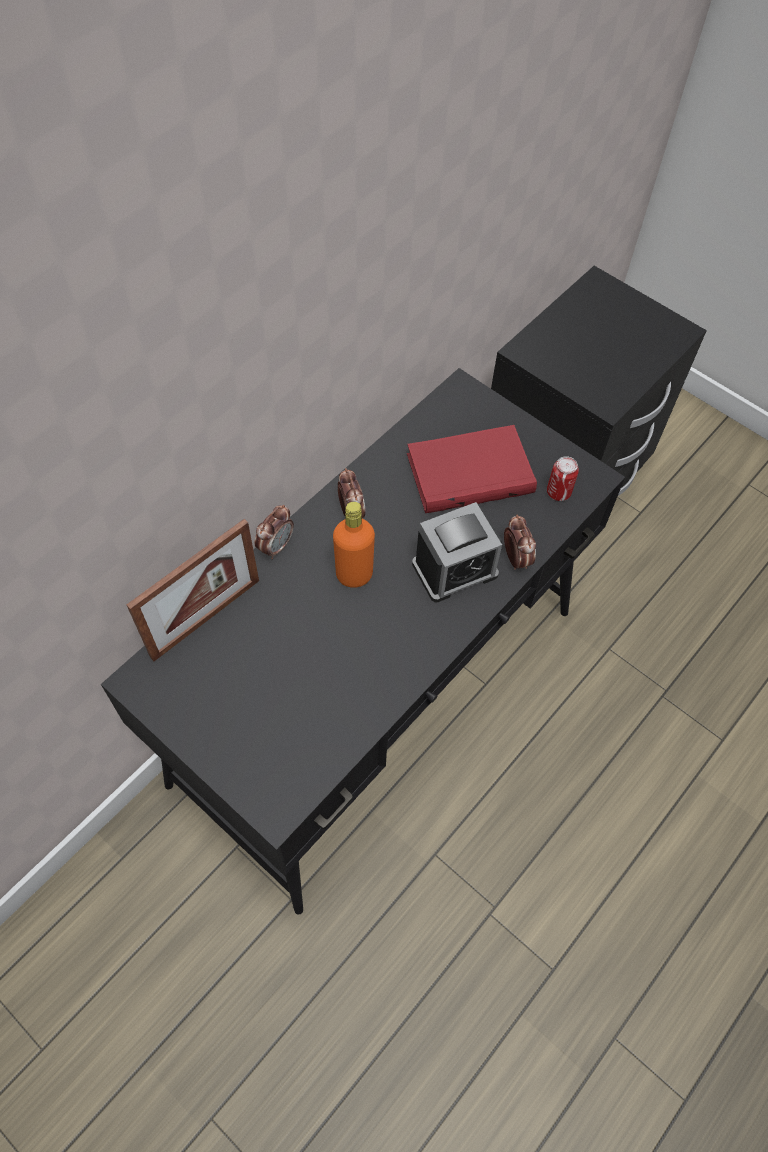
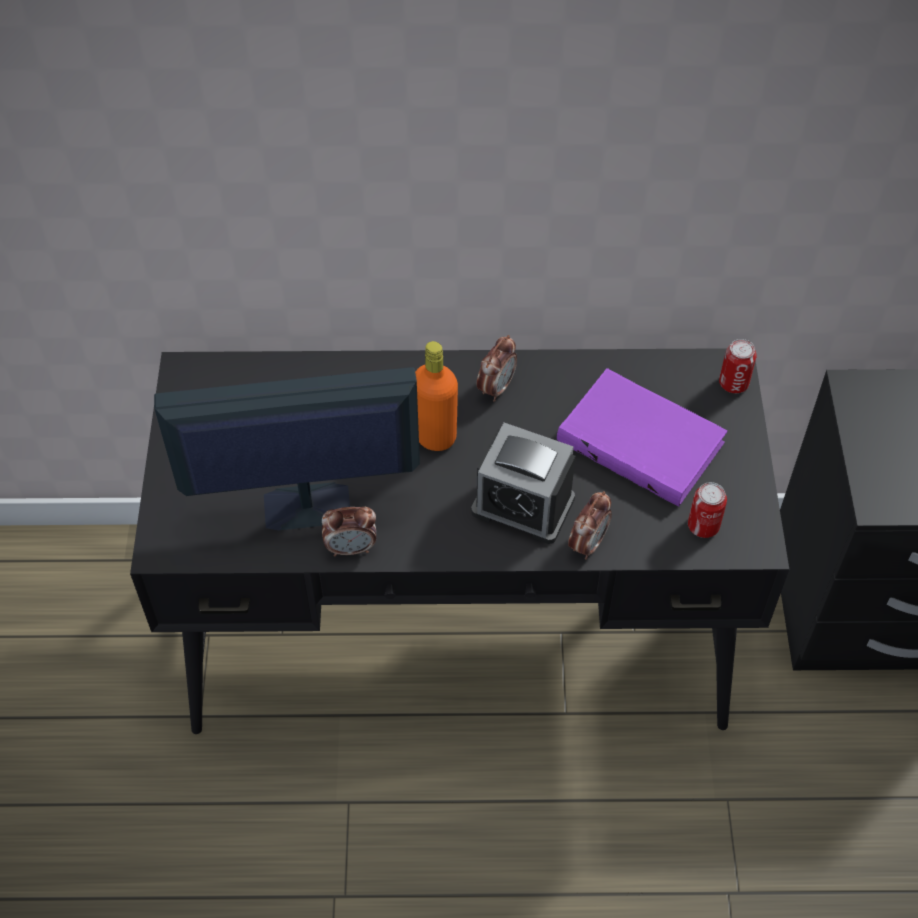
camera: 50 degrees right, 5 degrees down
picture frame [127,519,259,661] -> none
alarm clock [254,505,294,559] -> alarm clock moved to [322,507,376,556]
red book [407,425,537,513] -> purple book [557,368,728,506]
none -> monitor [154,367,420,530]
none -> can [719,339,757,393]

